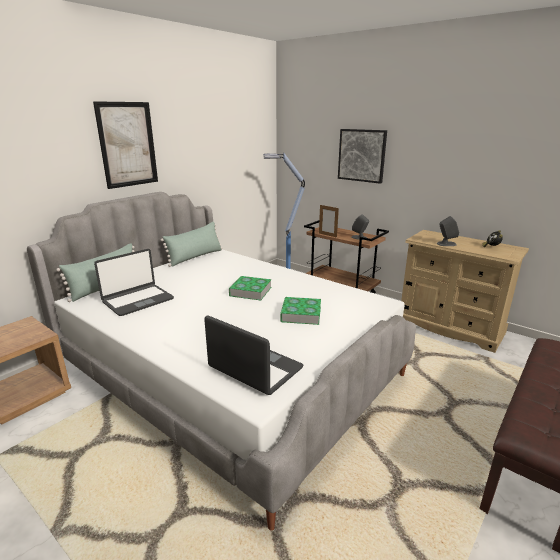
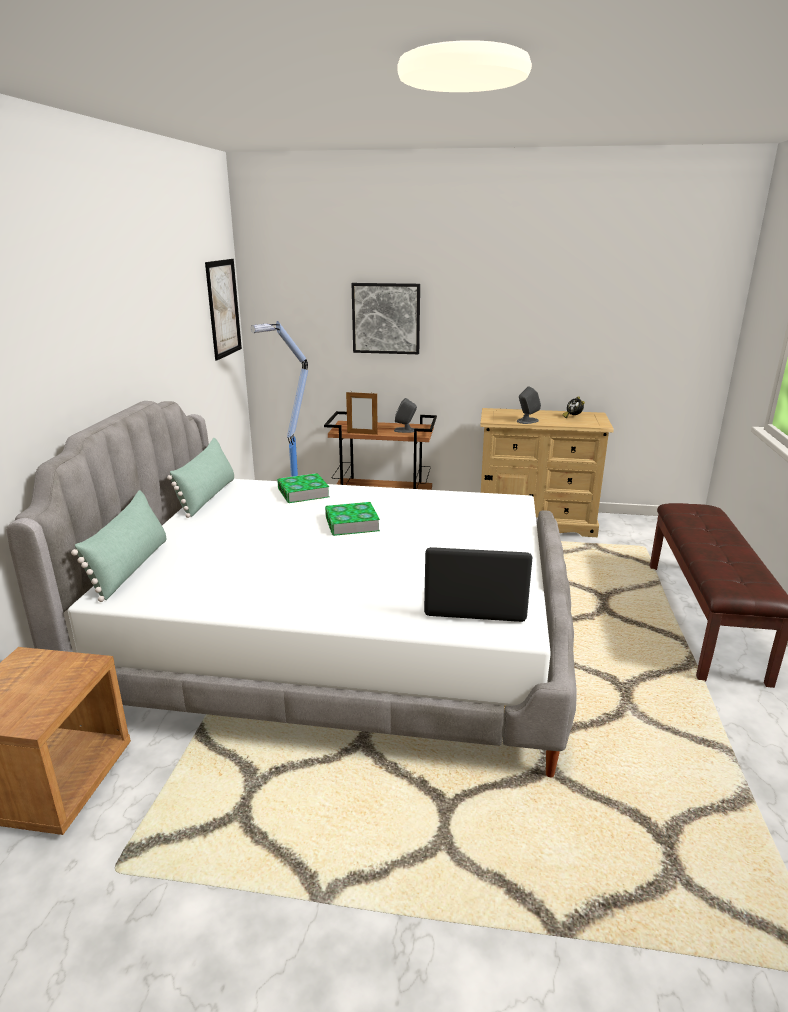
camera: 30 degrees left, 0 degrees up
picture [93,101,158,189] -> picture moved to [205,259,242,360]
laptop [94,249,174,316] -> none
book [280,297,321,325] -> book moved to [277,473,330,503]

